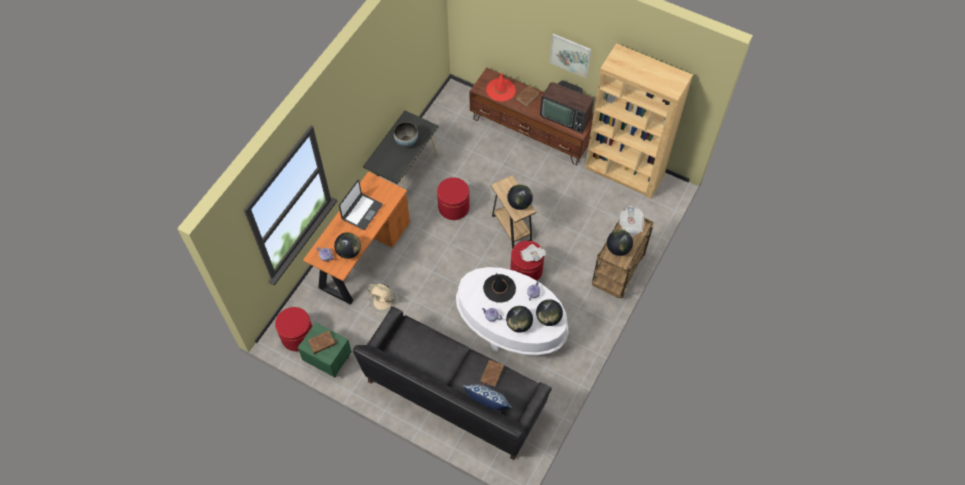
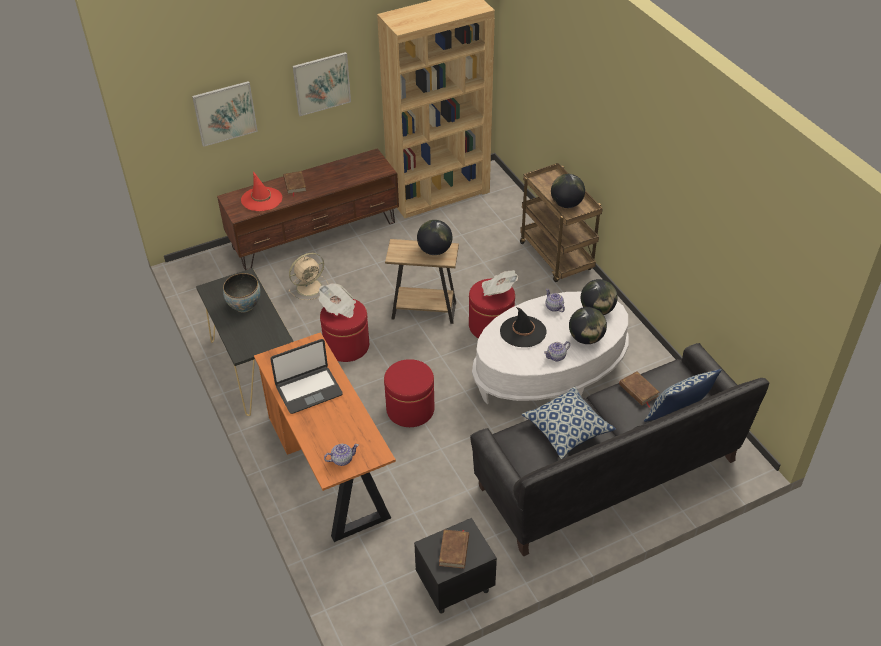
camera: 55 degrees left, 15 degrees down
red ottoman [275,307,312,351] -> red ottoman moved to [384,359,434,427]
green nightstand [298,322,352,377] -> black nightstand [414,518,497,614]
globe [334,232,361,259] -> none
laptop [339,180,383,230] -> laptop turned 90 degrees clockwise [271,339,343,414]
beige fan [367,283,398,315] -> beige fan moved to [288,253,329,300]
television [540,80,594,133] -> none
newspaper [619,206,644,237] -> newspaper moved to [319,283,356,318]
none -> picture [192,81,258,147]
none -> pillow [521,387,616,459]

